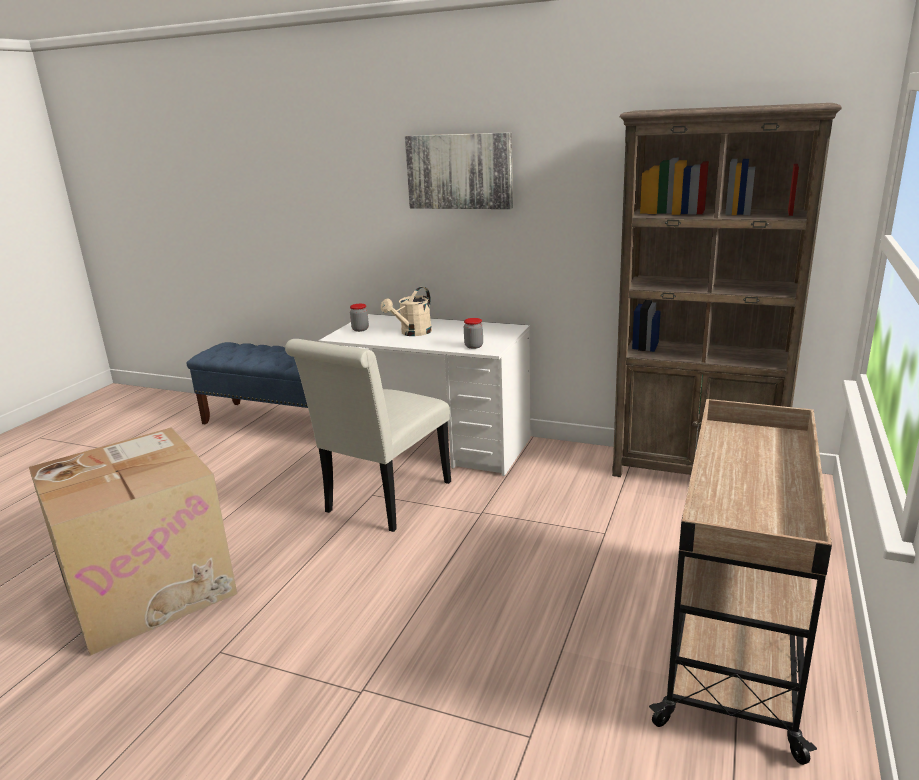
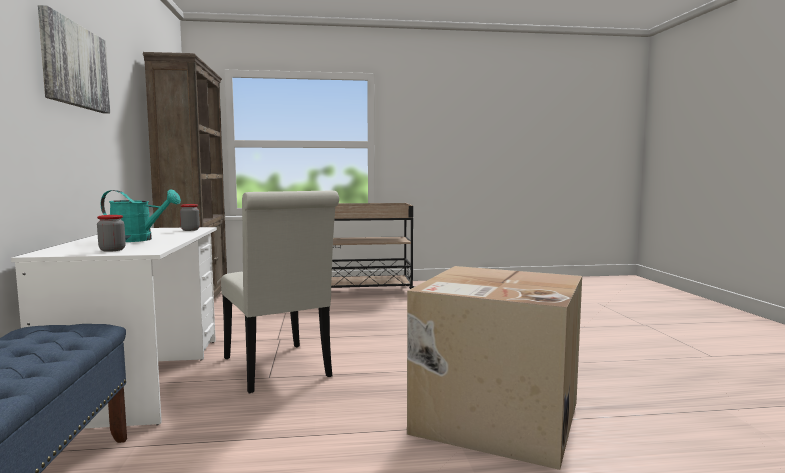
camera: 120 degrees left, 15 degrees down
white chair [285,339,451,532] -> white chair turned 60 degrees clockwise [221,191,339,394]
beige watering can [381,287,432,336] -> turquoise watering can [101,189,181,242]

